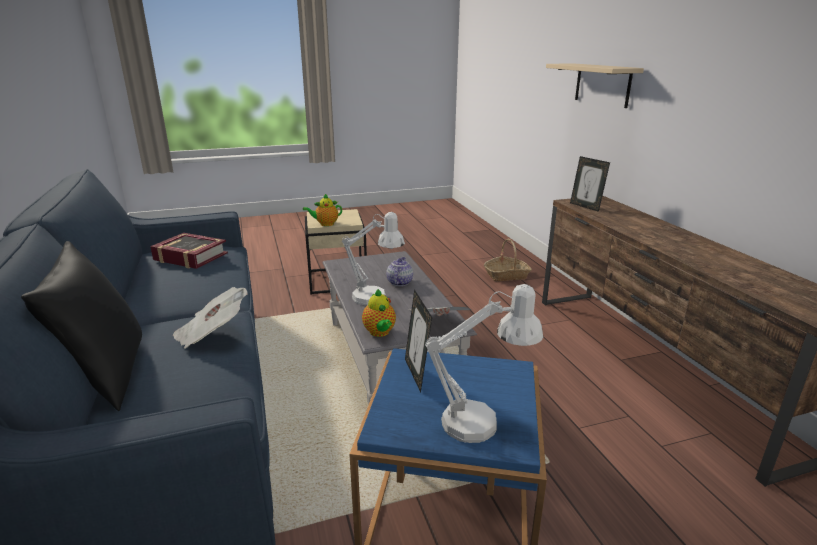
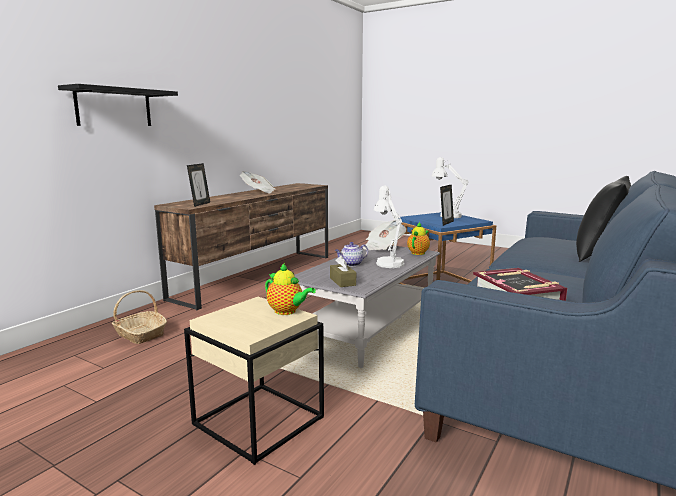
camera: 130 degrees left, 10 degrees down
newspaper [173,287,248,348] -> newspaper moved to [240,171,275,194]
beige shelf [546,63,644,108] -> black shelf [58,84,178,126]
none -> brown tissue box [330,256,356,287]

